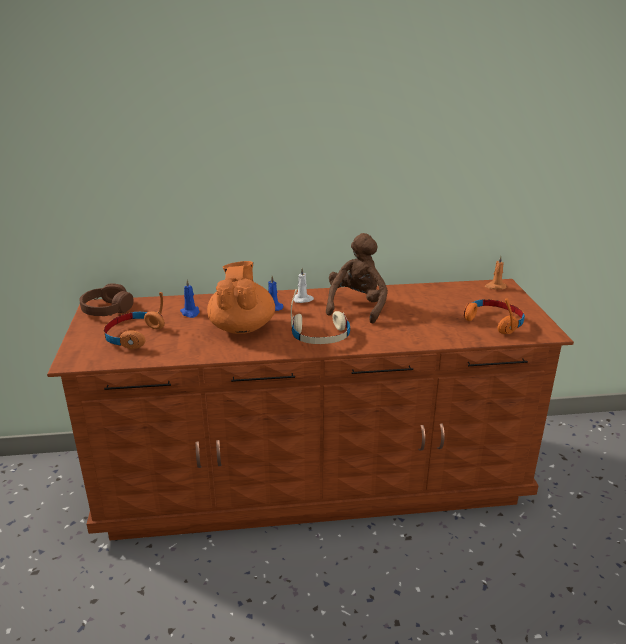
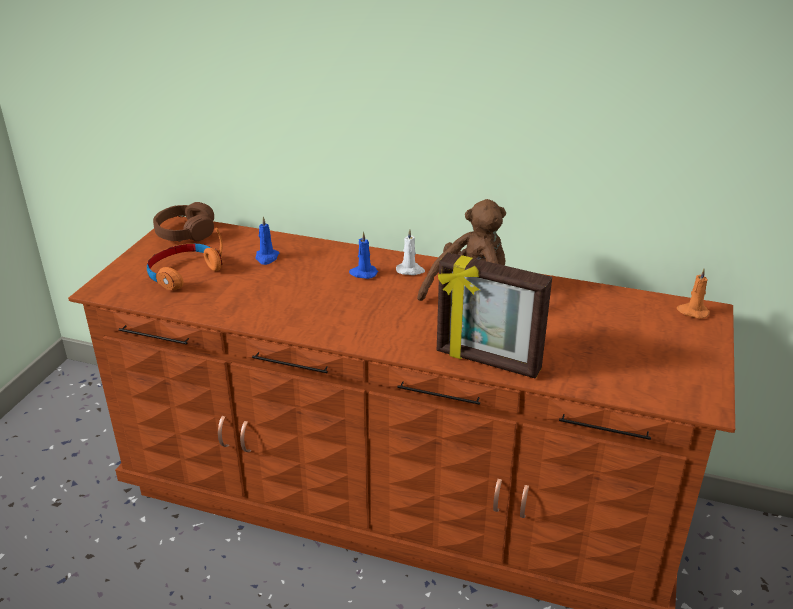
camera: 25 degrees right, 5 degrees up
orange teapot [207,261,275,334] -> none
beige headphones [291,289,350,344] -> none
orange headphones [464,298,525,334] -> none
none -> picture frame [437,252,552,379]

